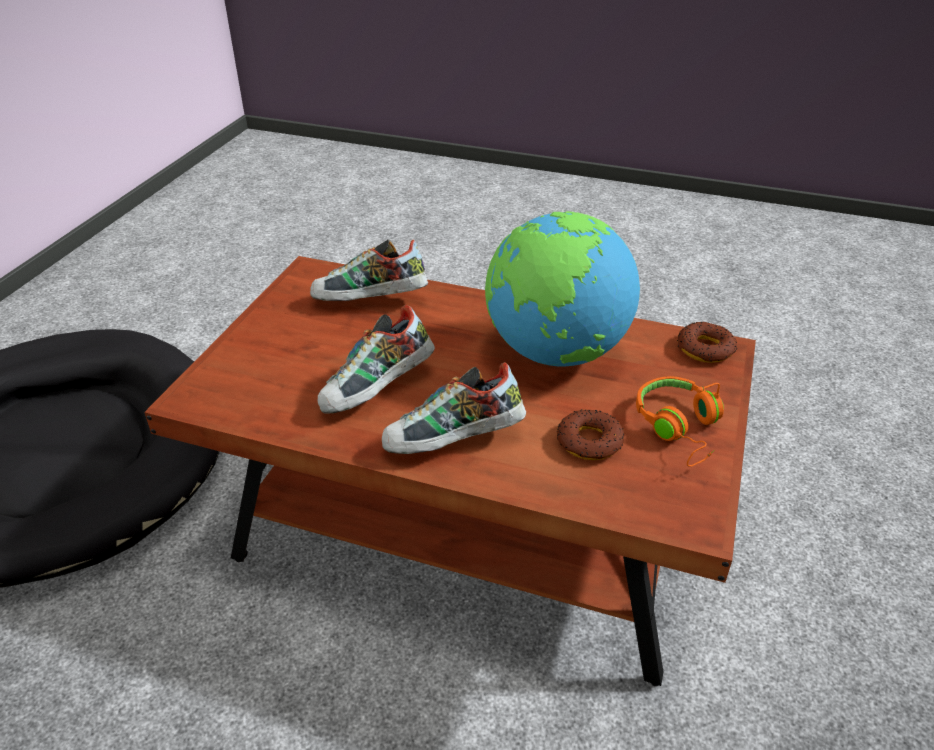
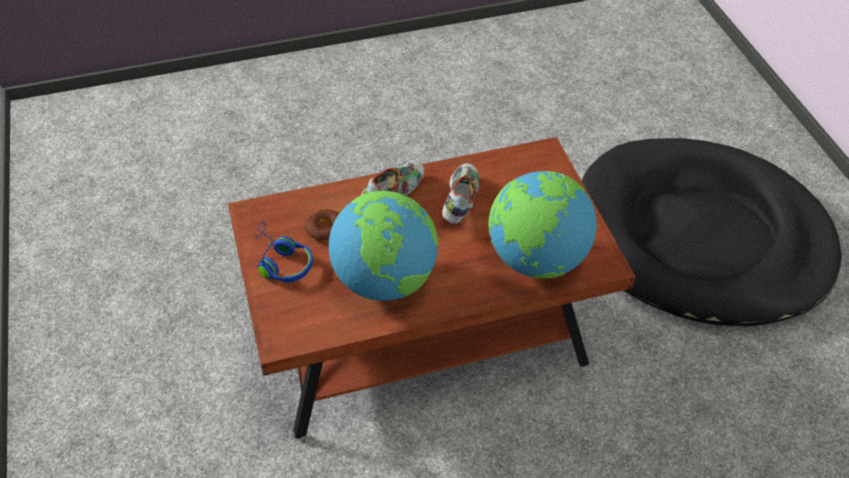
camera: 145 degrees right, 10 degrees up
shoe [310,239,428,301] -> globe [488,171,597,279]
orange headphones [636,376,724,467] -> blue headphones [254,222,313,283]
donut [677,322,737,363] -> none

